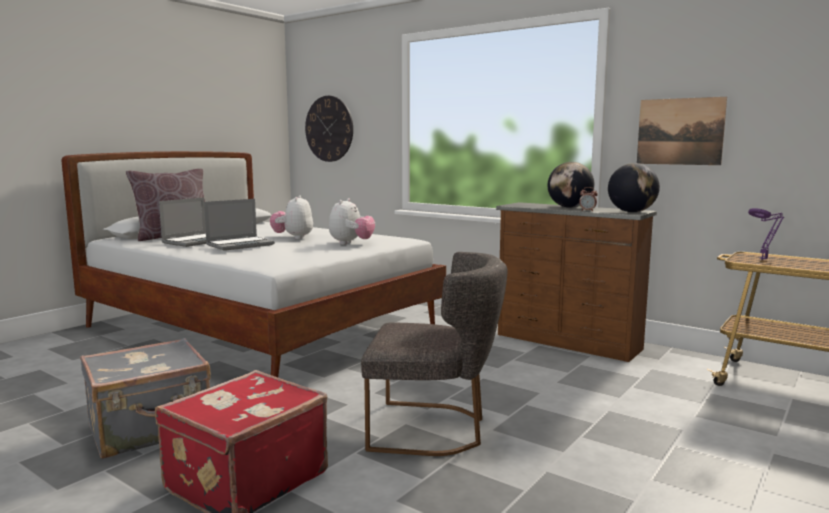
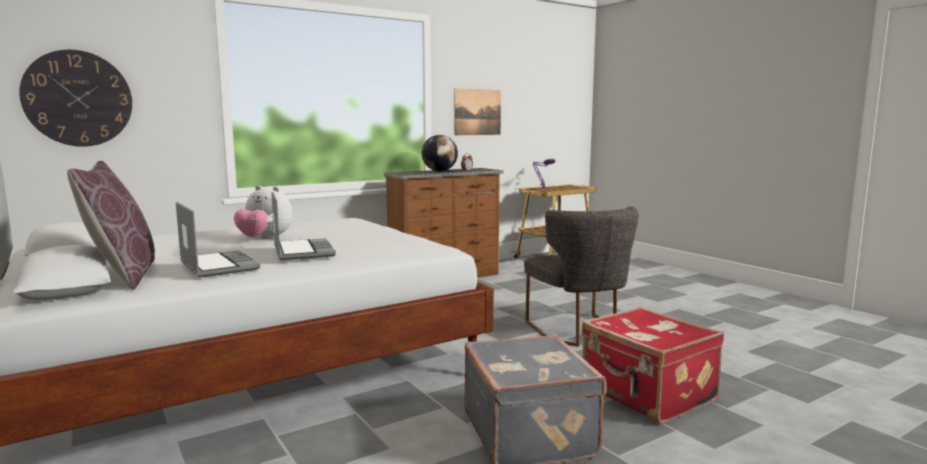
camera: 70 degrees left, 0 degrees up
plush toy [329,198,375,245] -> none
grey chair [361,252,507,456] -> grey chair turned 135 degrees clockwise [524,207,639,347]
globe [608,163,660,212] -> none

